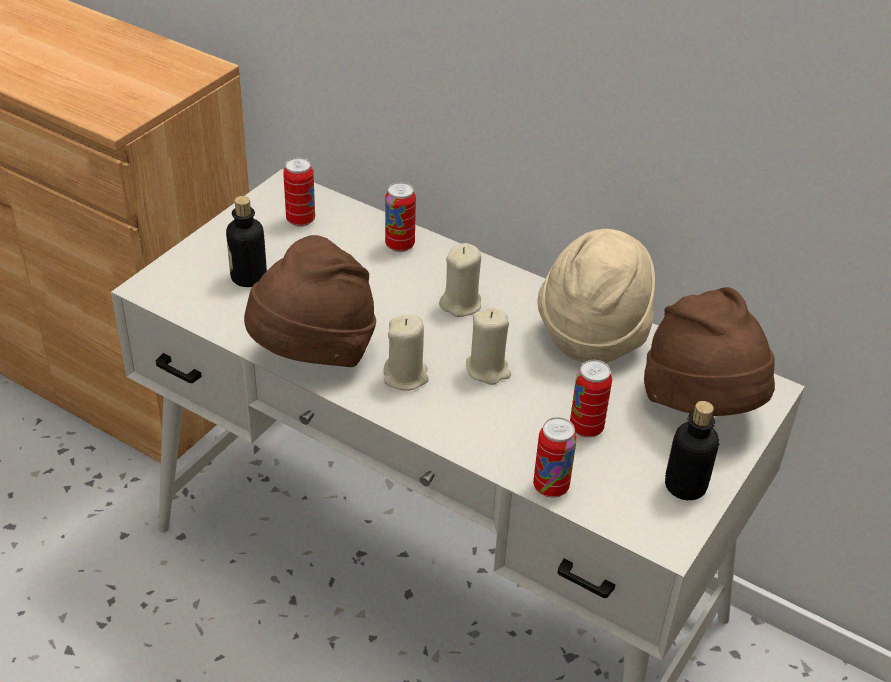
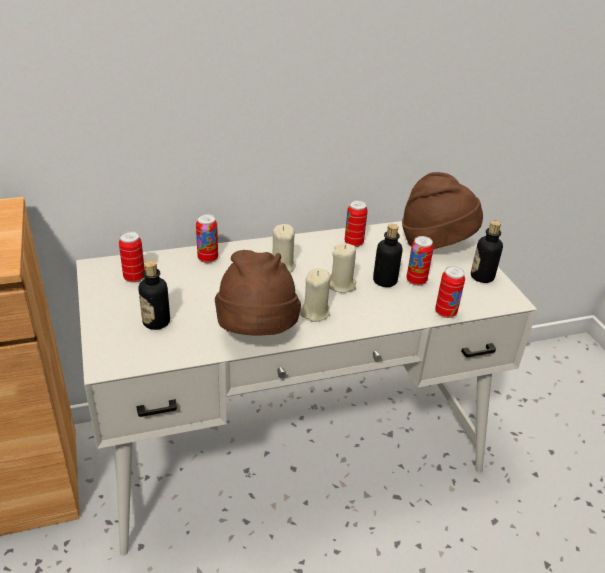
camera: 50 degrees left, 5 degrees down
beige hat [537,229,655,363] -> can [345,200,368,247]
none -> bottle [373,224,403,287]

